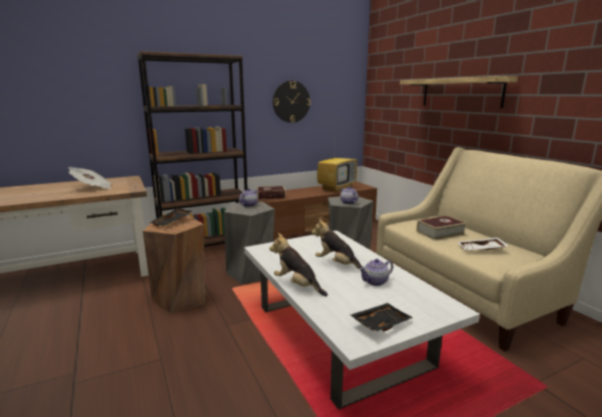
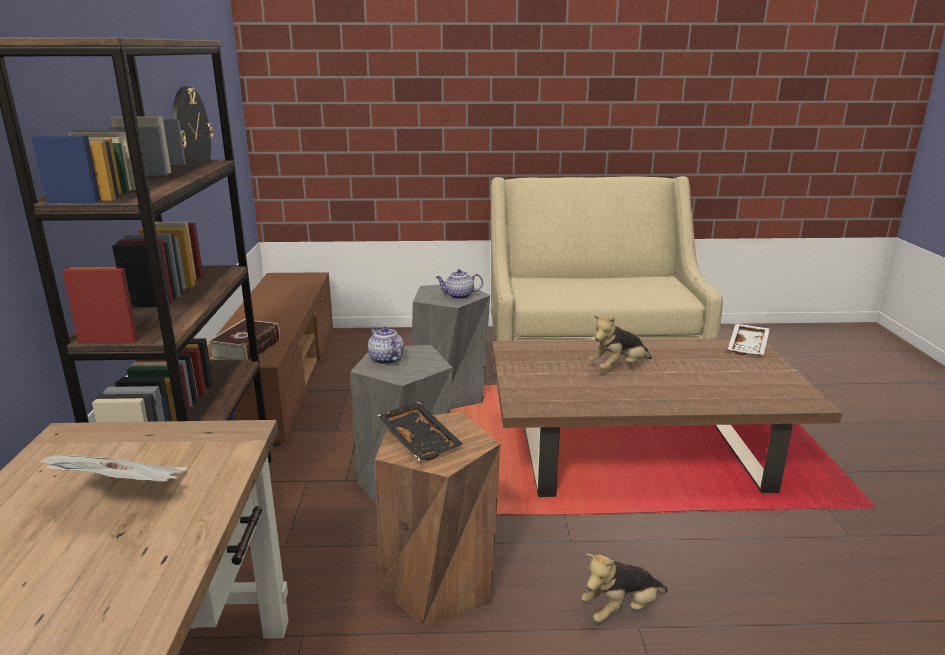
camera: 65 degrees left, 5 degrees up
white coffee table [244,230,480,410] -> brown coffee table [492,338,842,497]
plush toy [269,233,328,296] -> plush toy moved to [581,553,668,623]
television [317,146,357,192] -> none
black tray [350,303,413,332] -> none
teapot [359,259,393,286] -> none
shelf [400,76,518,108] -> none
book [417,216,467,240] -> none
white tray [458,237,509,251] -> white tray moved to [727,324,770,355]

